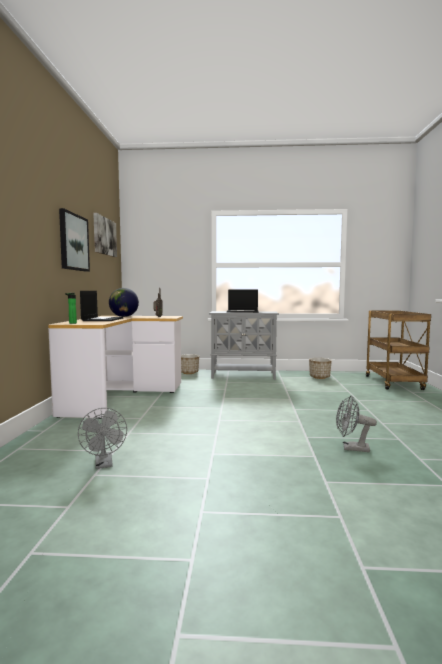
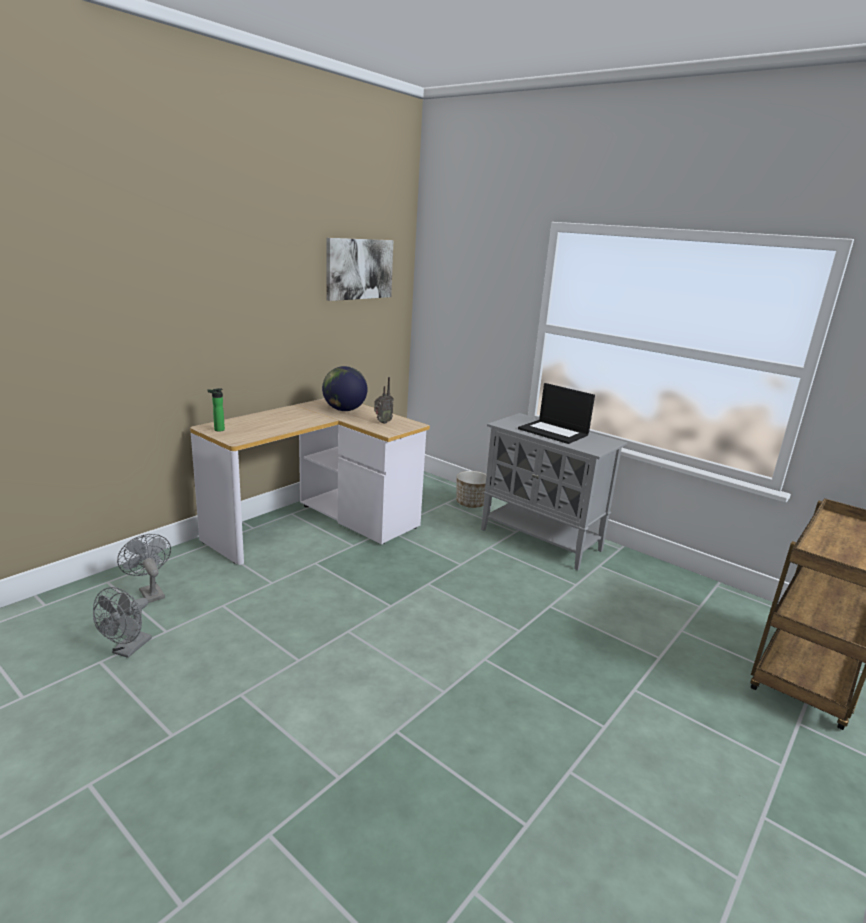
camera: 35 degrees right, 15 degrees up
picture [59,208,90,272] -> none
laptop [80,291,123,321] -> none
planter [309,358,332,379] -> none
grey fan [336,395,377,452] -> grey fan moved to [117,534,171,603]

